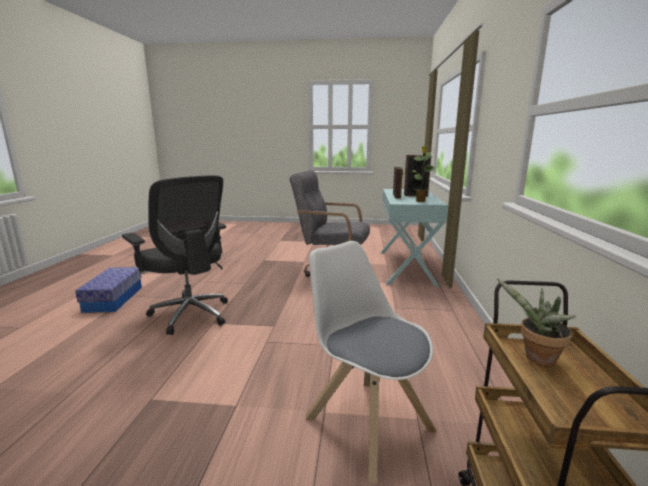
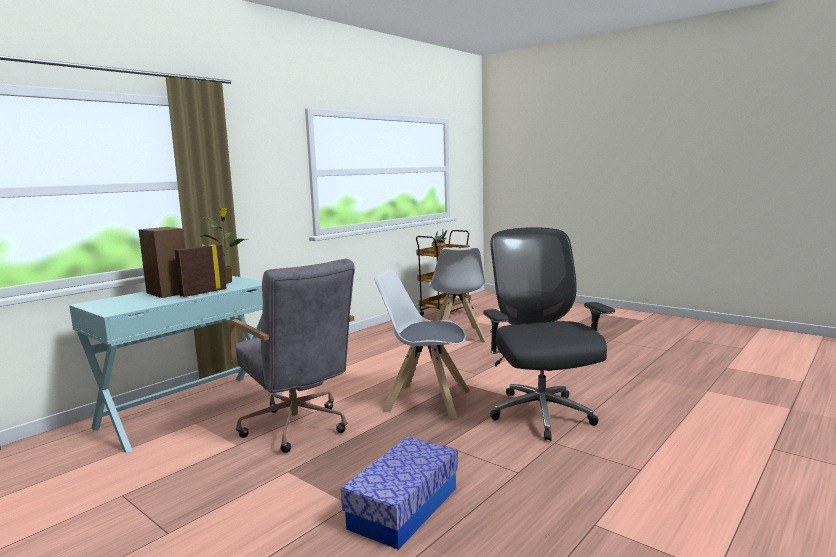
camera: 145 degrees left, 5 degrees down
storage box [75,267,142,313] -> storage box moved to [341,436,458,550]
none -> chair [374,270,470,419]

